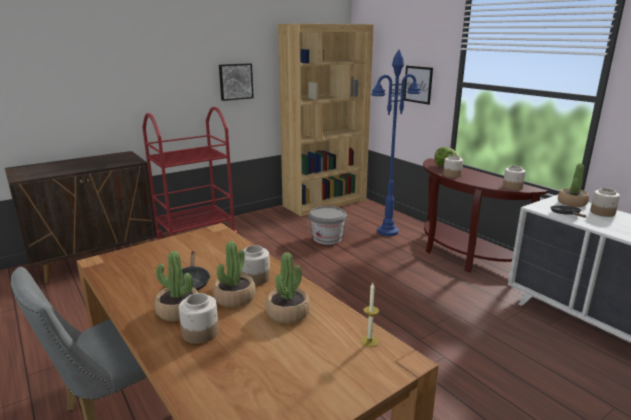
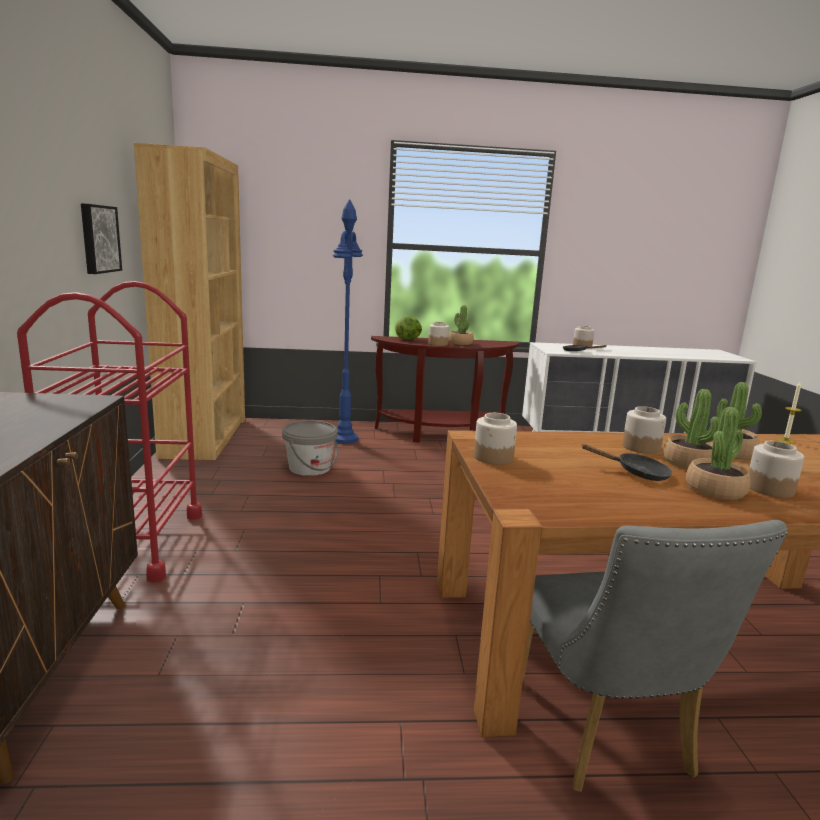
camera: 60 degrees left, 5 degrees down
picture [404,66,433,105] -> none
jar [503,166,526,190] -> jar moved to [474,413,517,465]
potted plant [558,163,589,207] -> potted plant moved to [448,305,474,345]

